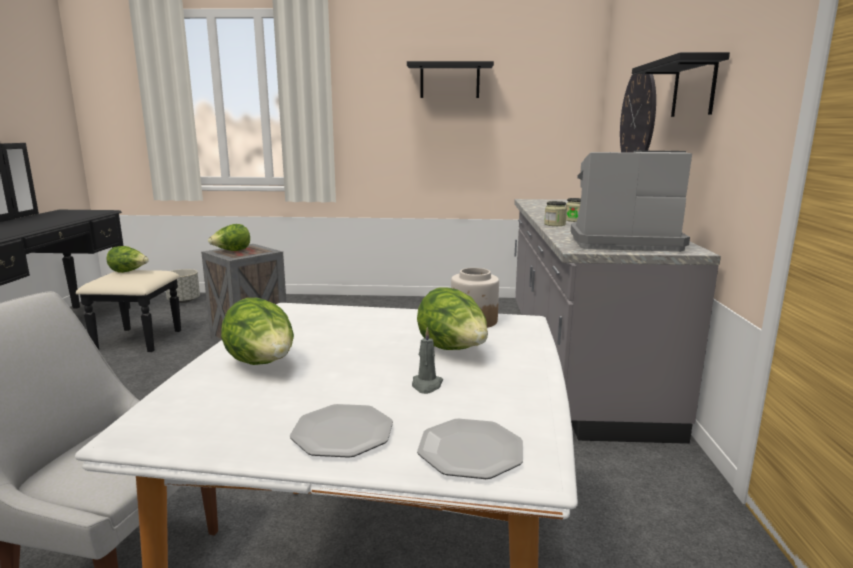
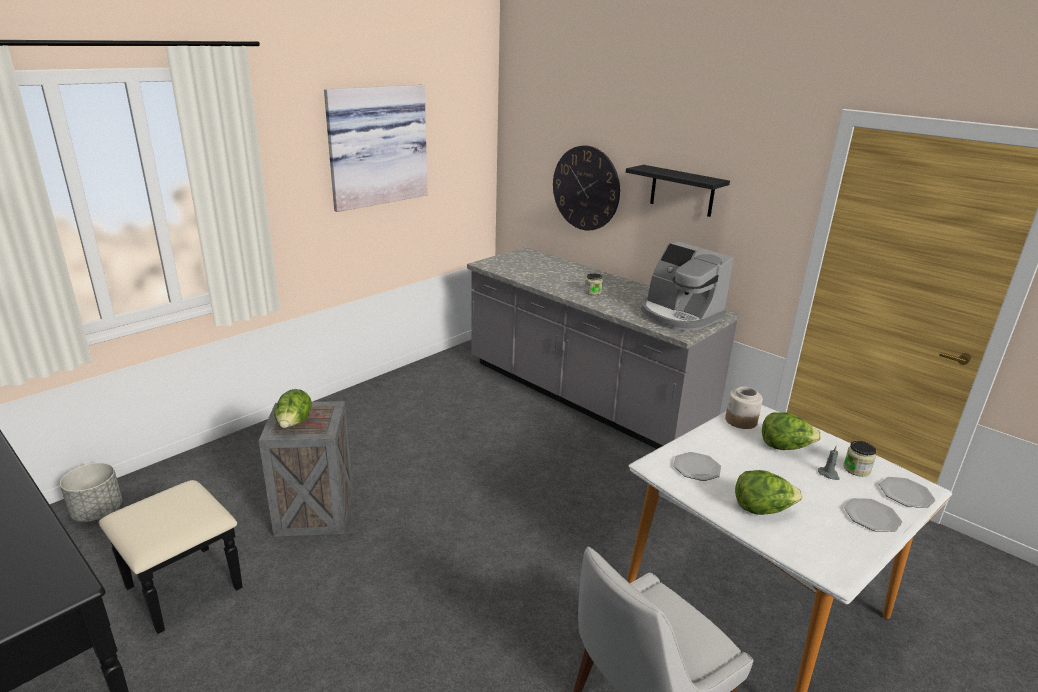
camera: 50 degrees left, 10 degrees up
lettuce [107,246,149,273] -> none
black shelf [407,61,494,98] -> picture [324,85,427,212]
jar [544,201,567,226] -> jar moved to [843,441,876,477]
coffee machine [571,151,692,252] -> coffee machine turned 90 degrees counterclockwise [641,242,734,331]
none -> plate [673,452,721,481]

